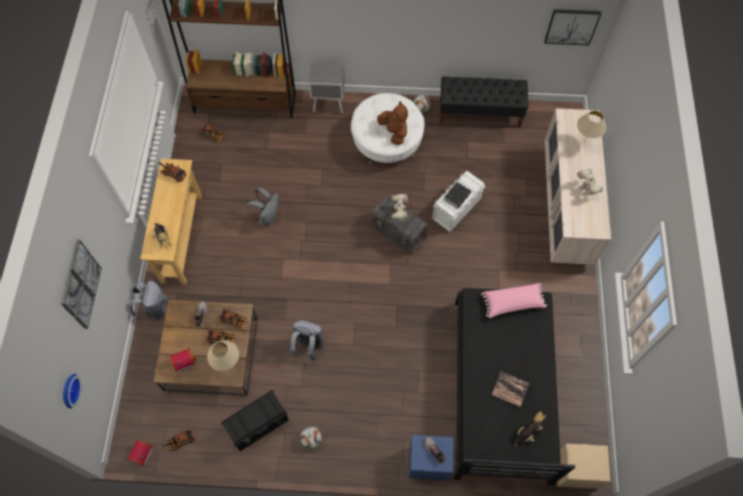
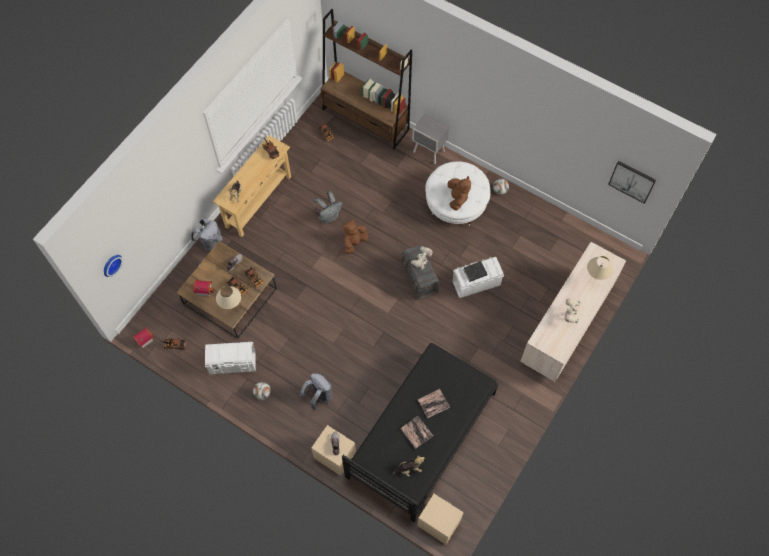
camera: 30 degrees right, 0 degrees up
picture [61,239,102,329] -> none
black storage box [221,390,289,451] -> white storage box [205,342,256,374]
grey backpack [289,320,323,362] -> grey backpack moved to [300,373,332,411]
blue nightstand [409,435,453,480] -> beige nightstand [311,425,356,476]
black bench [440,77,528,127] -> none
pink pillow [481,283,547,318] -> none
none -> brown plush toy [343,220,368,254]
none -> book [418,389,450,418]

